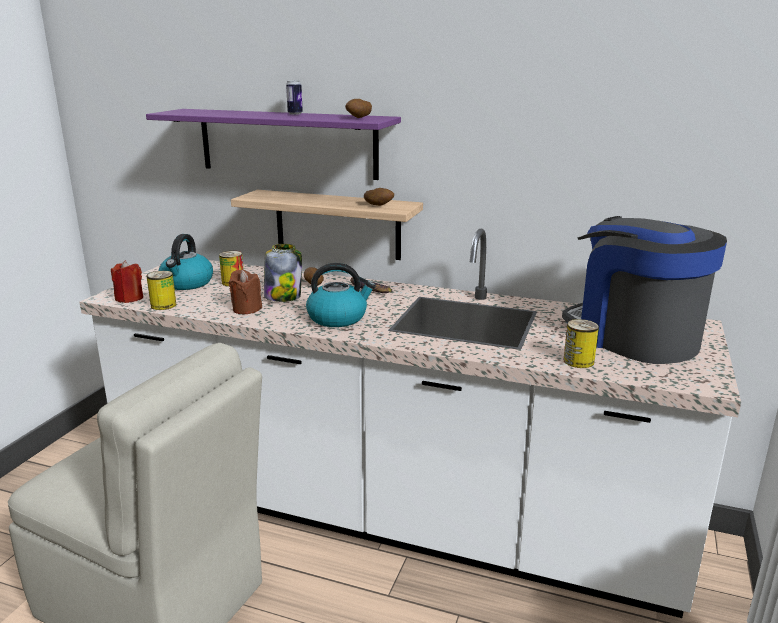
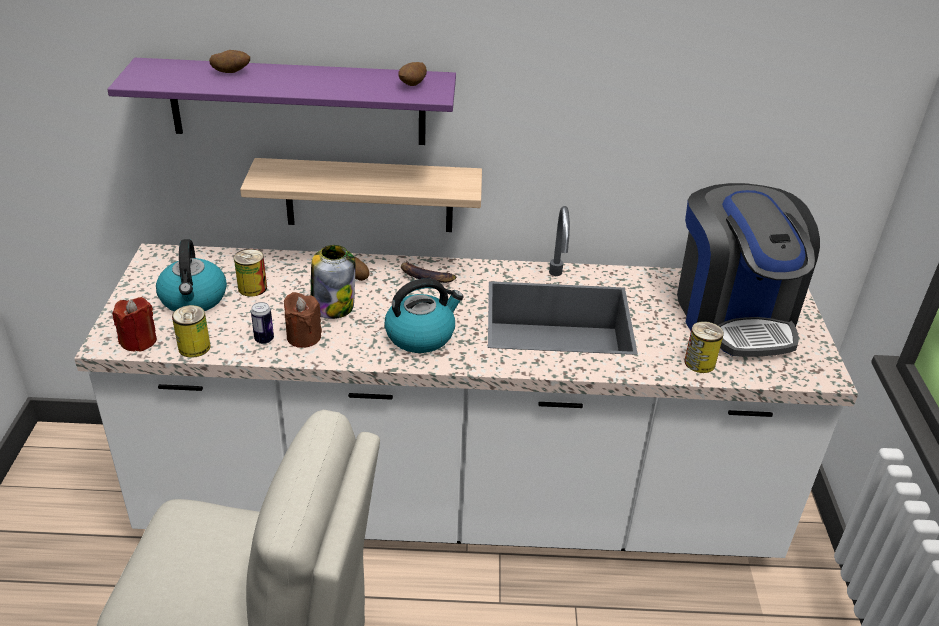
camera: 20 degrees left, 15 degrees up
can [286,81,303,115] -> can moved to [251,302,274,344]
potato [364,188,394,206] -> potato moved to [209,50,250,73]
coffee machine [562,216,727,364] -> coffee machine turned 135 degrees counterclockwise [677,183,820,357]

